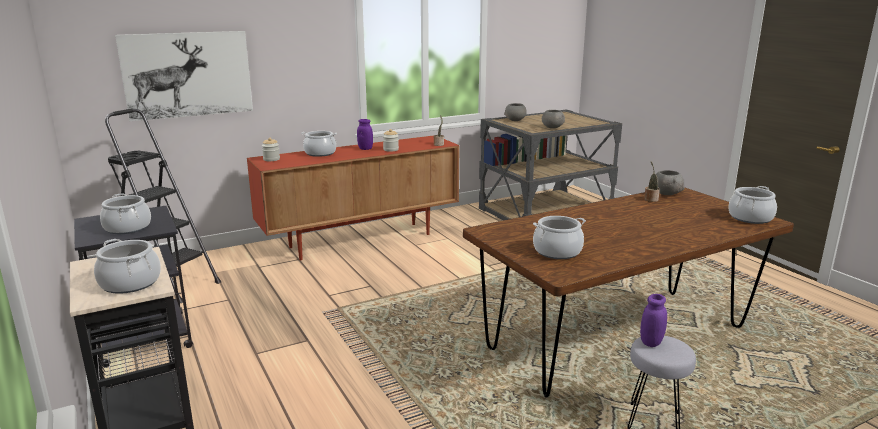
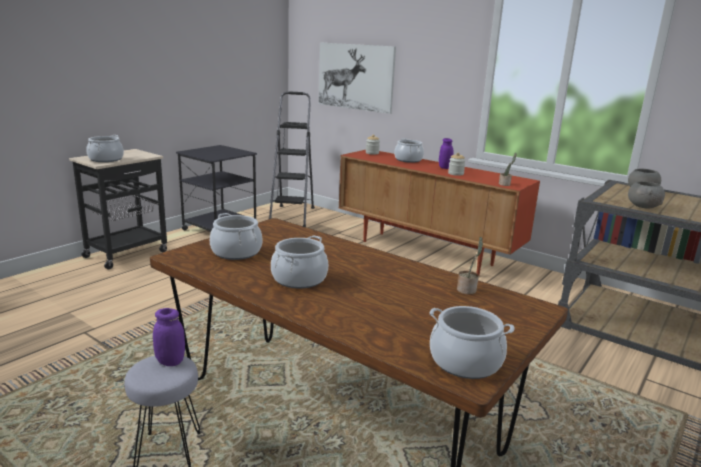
camera: 65 degrees right, 0 degrees up
cooking pot [100,193,151,234] -> cooking pot moved to [271,236,328,289]
grey bowl [656,170,684,195] -> none

